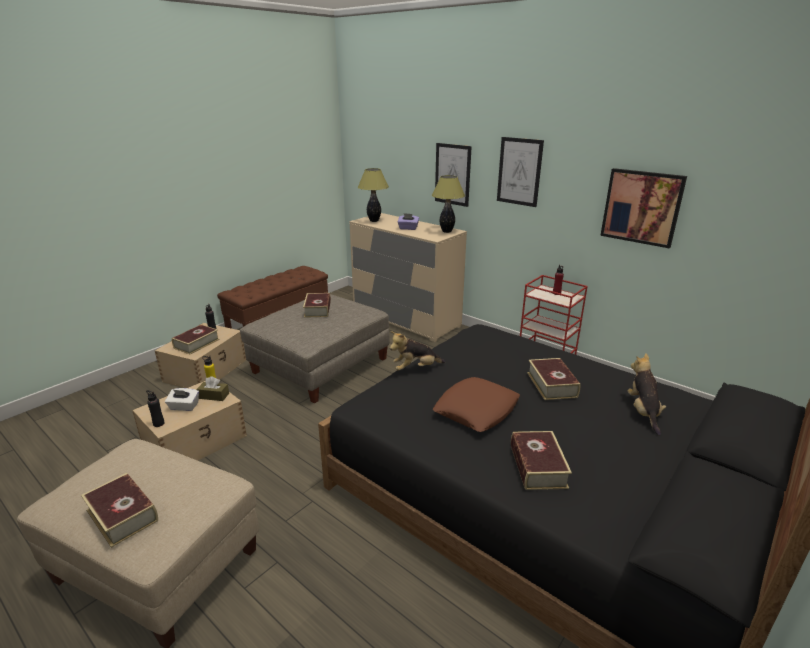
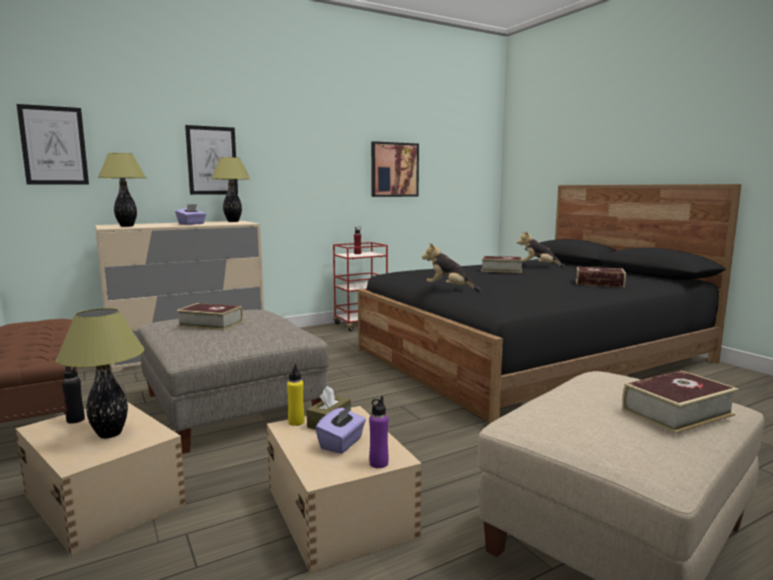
camera: 70 degrees left, 15 degrees down
black bottle [146,390,165,427] -> purple bottle [369,396,389,468]
white tissue box [165,388,199,411] -> purple tissue box [315,405,366,454]
book [172,324,220,355] -> table lamp [56,308,144,438]
plush toy [390,331,445,371] -> plush toy turned 120 degrees clockwise [422,243,482,292]
brown pillow [433,377,520,432] -> none
picture [497,137,544,207] -> picture moved to [17,104,89,185]

